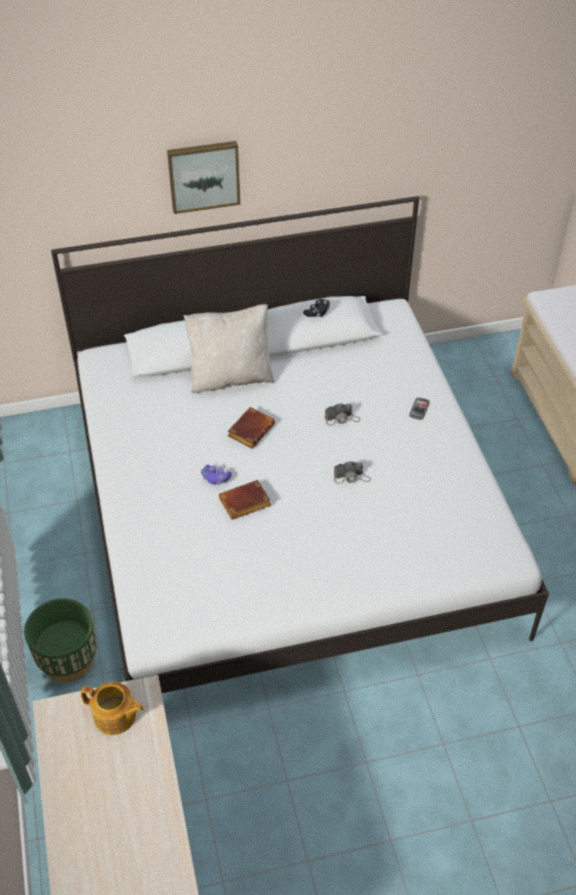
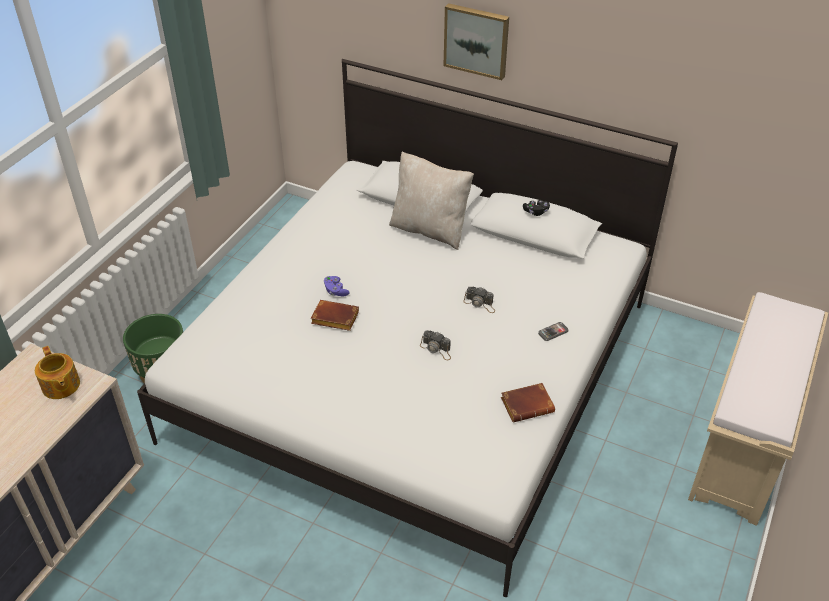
camera: 40 degrees right, 5 degrees down
brown book [227,407,275,449] -> brown book moved to [501,383,555,423]

